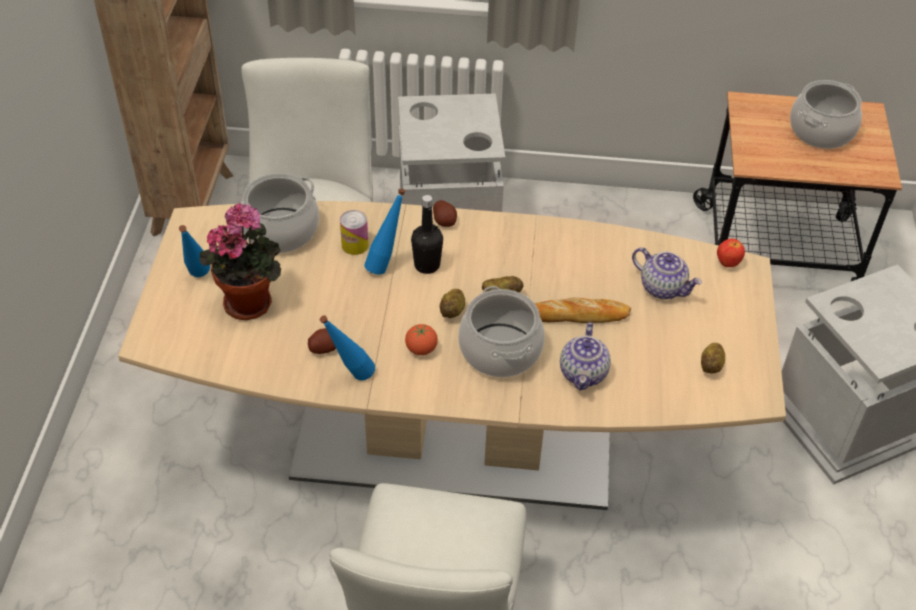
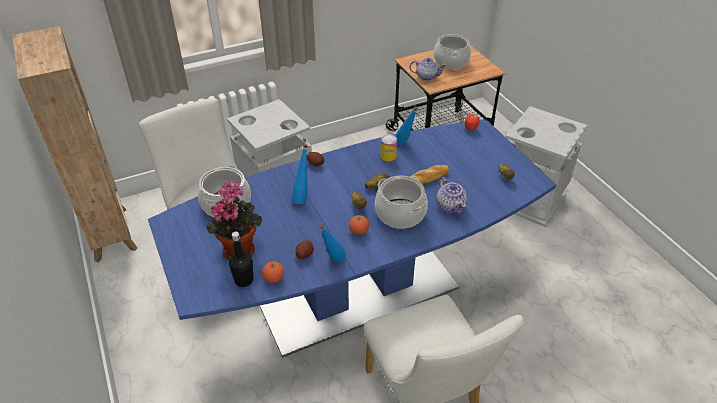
camera: 30 degrees left, 5 degrees down
beige dining table [118,201,786,510] -> blue dining table [148,120,556,358]
blue bottle [179,225,210,277] -> blue bottle moved to [396,106,418,145]
can [340,210,369,255] -> can moved to [380,134,397,161]
black bottle [411,195,443,274] -> black bottle moved to [229,232,253,287]
teapot [632,247,702,299] -> teapot moved to [409,58,447,81]
none -> tomato [262,261,284,283]

